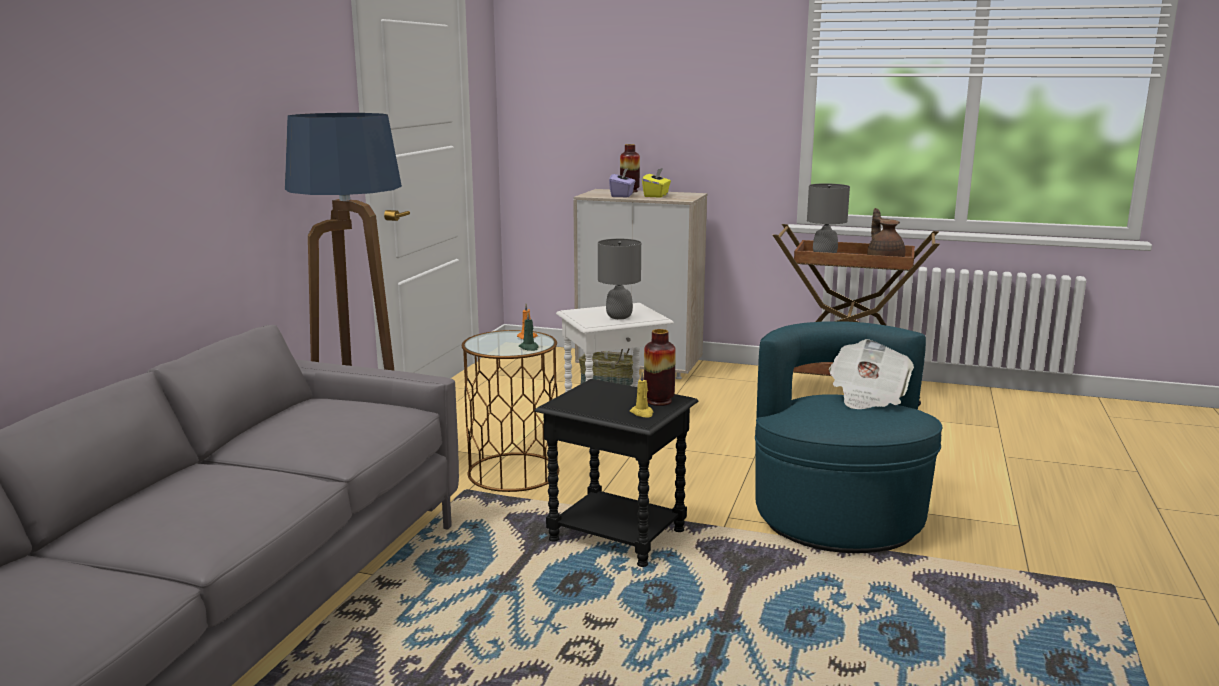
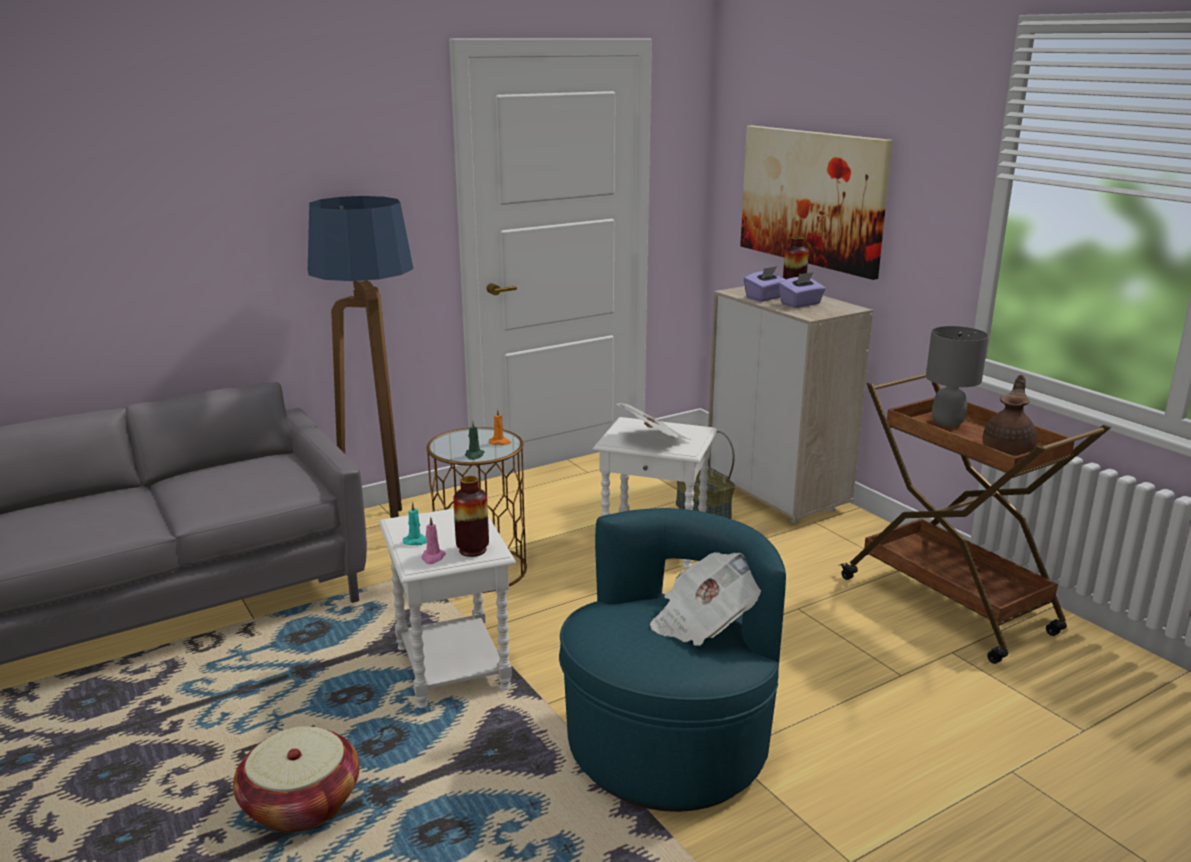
camera: 40 degrees right, 5 degrees up
black side table [534,379,698,567] -> white side table [379,508,516,708]
grey table lamp [598,239,641,319] -> newspaper [616,403,692,440]
yellow candle [630,372,653,418] -> pink candle [422,517,446,564]
yellow tissue box [642,168,671,197] -> purple tissue box [778,272,826,308]
none -> basket [233,726,360,833]
none -> turquoise candle [403,502,427,545]
none -> picture [740,125,893,280]

